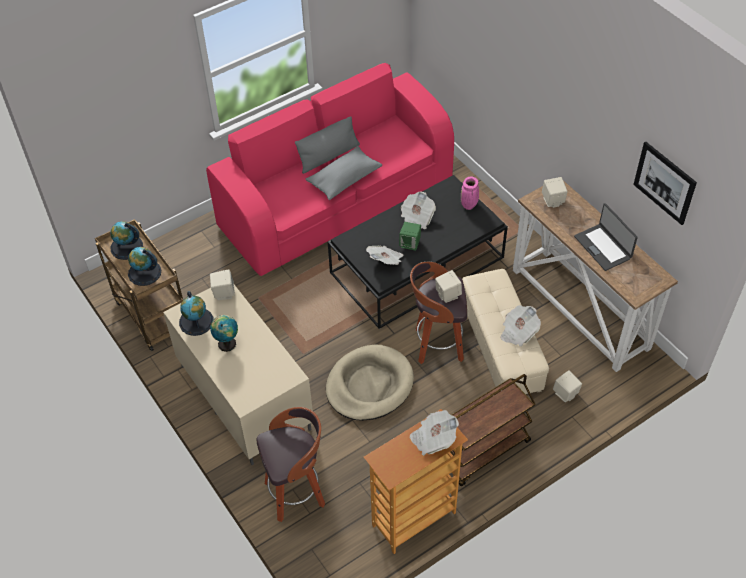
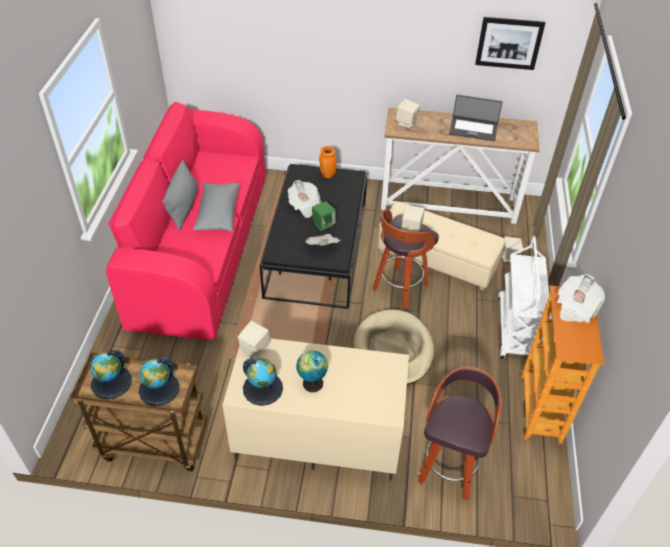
camera: 50 degrees left, 5 degrees down
brown cart [450,374,536,486] -> white cart [498,237,552,358]
pink vase [461,177,479,210] -> orange vase [319,146,336,179]
newspaper [500,305,541,347] -> none

